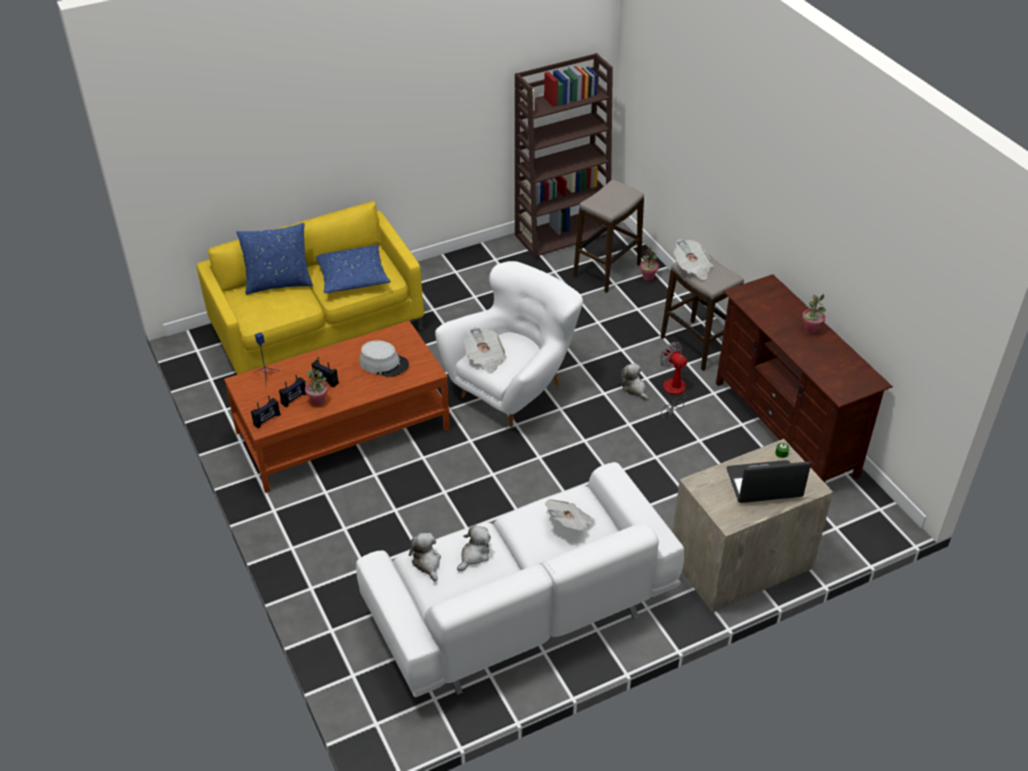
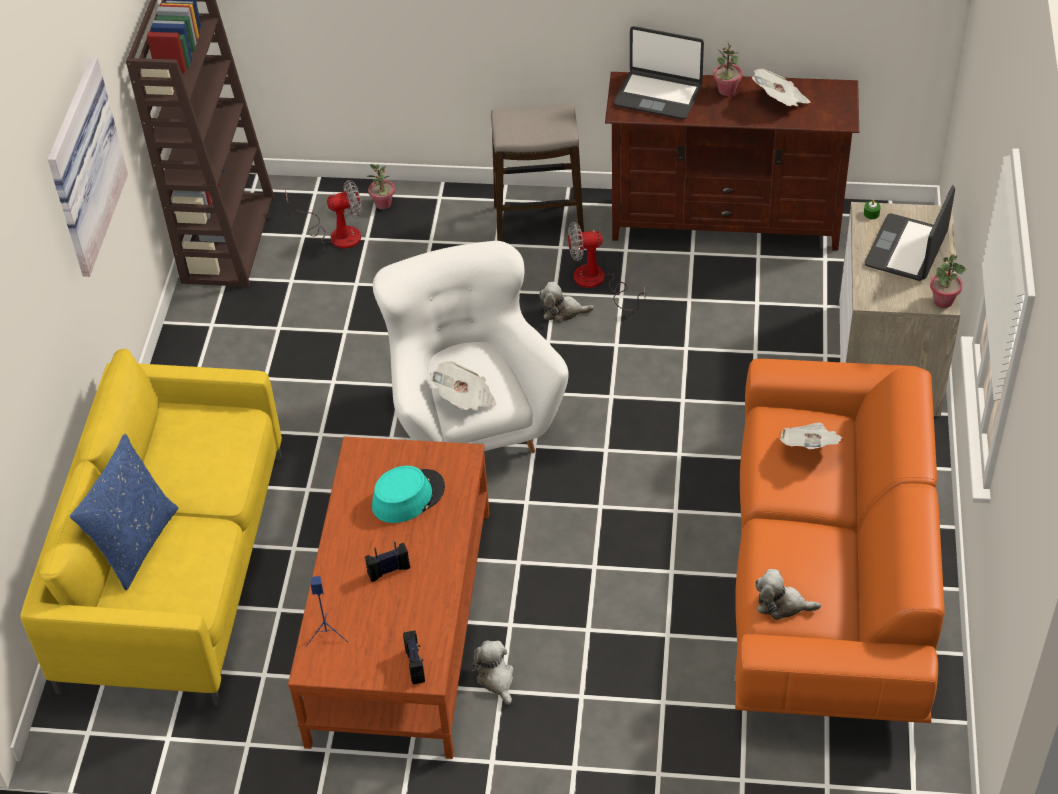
camera: 55 degrees left, 5 degrees up
radio [279,375,306,407] -> none
potted plant [305,368,328,406] -> potted plant moved to [930,254,966,308]
blue pillow [316,245,391,293] -> none
white sofa [356,462,684,697] -> orange sofa [734,359,945,723]
grey hat [359,340,409,377] -> turquoise hat [372,466,445,523]
plush toy [457,525,491,571] -> plush toy moved to [472,640,514,705]
stool [573,180,644,293] -> fan [285,180,362,249]
newspaper [674,239,713,280] -> newspaper moved to [752,69,810,107]
none -> picture [48,57,128,277]
none -> laptop [614,26,704,119]

